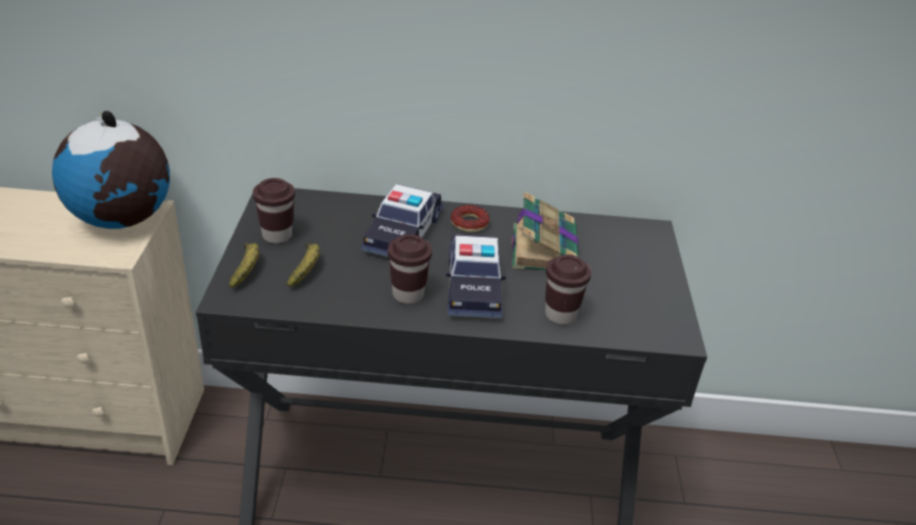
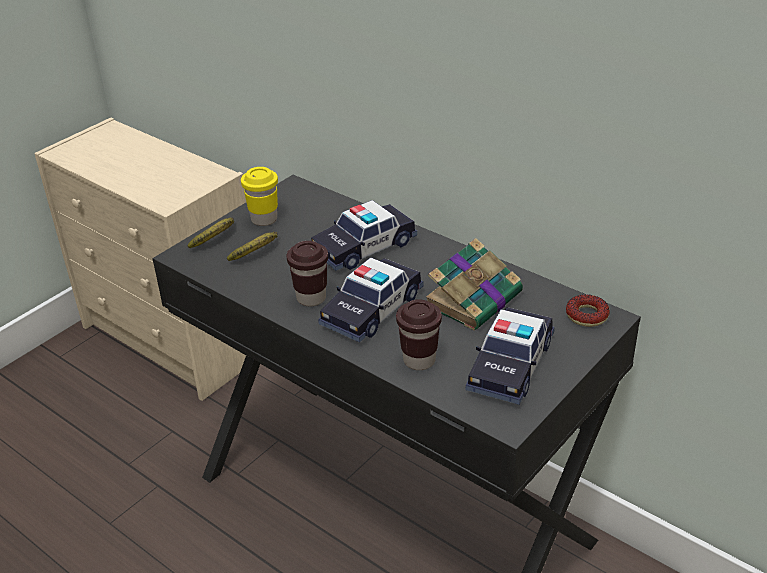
camera: 40 degrees right, 0 degrees up
globe [52,110,170,229] -> none
brown cup [253,178,295,244] -> yellow cup [241,167,278,226]
donut [451,205,489,232] -> donut moved to [566,294,610,327]
none -> toy car [466,307,555,405]

